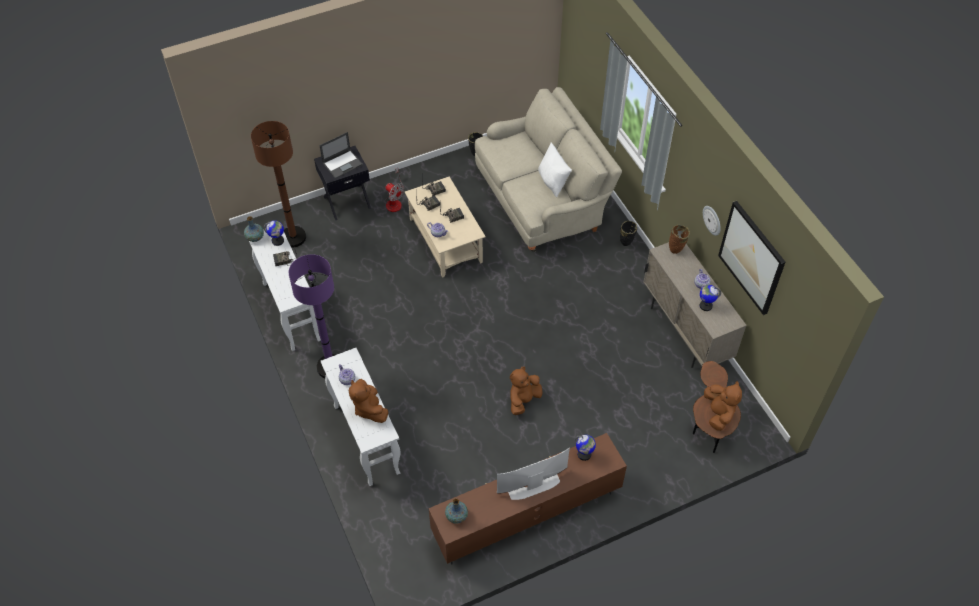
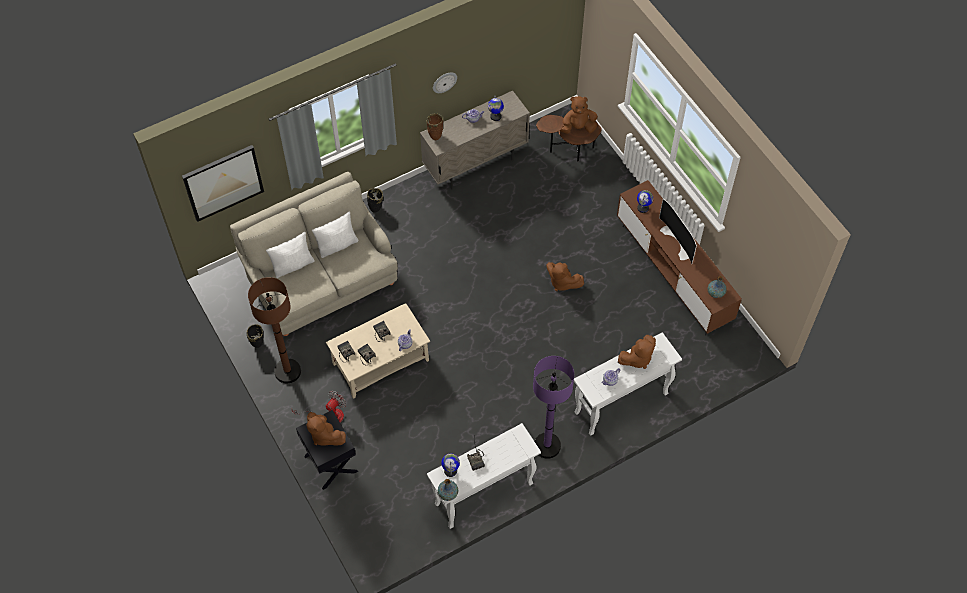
camera: 95 degrees left, 5 degrees up
brown floor lamp [251,121,306,247] -> brown floor lamp moved to [248,277,301,383]
laptop [319,132,363,179] -> brown plush toy [307,412,346,446]
picture [718,201,785,315] -> picture moved to [182,145,264,222]
none -> white pillow [266,232,314,278]

